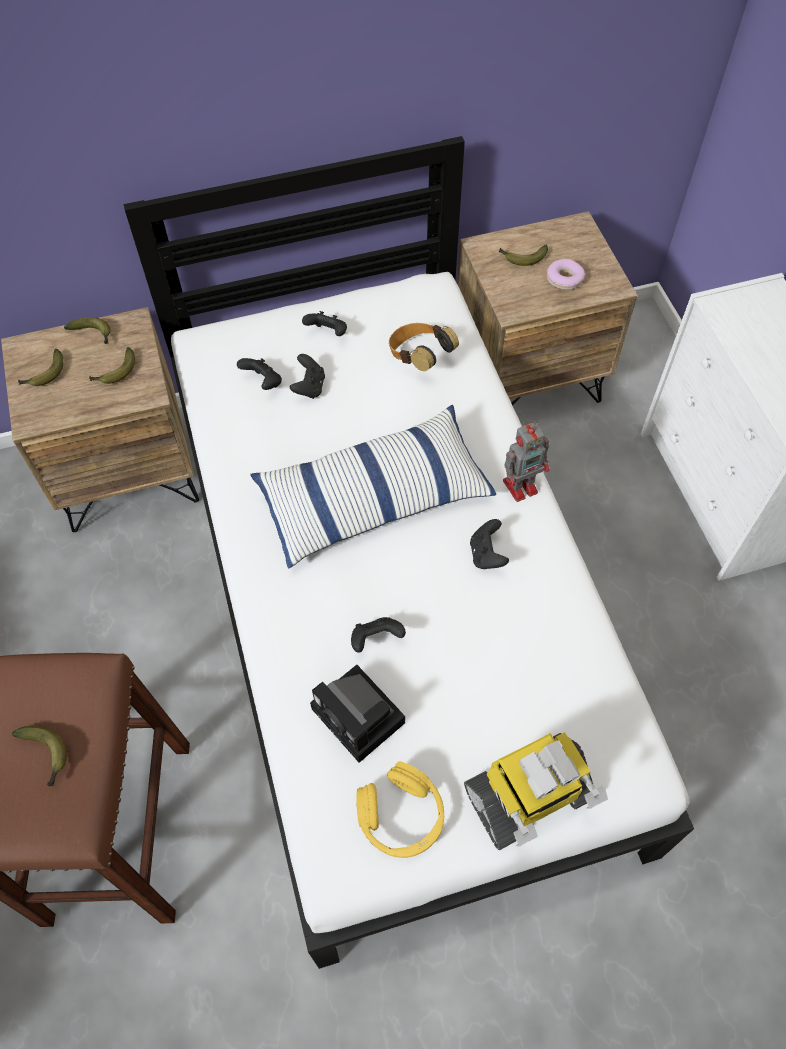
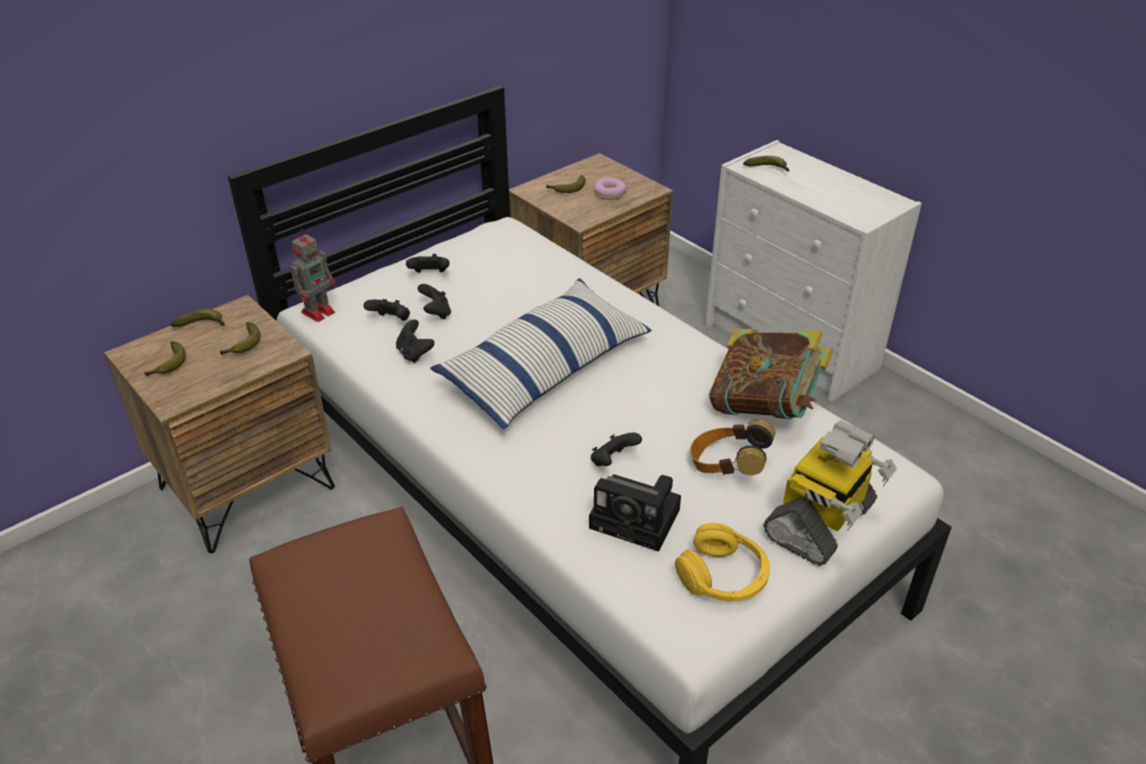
camera: 25 degrees left, 20 degrees down
banana [12,726,67,787] -> banana moved to [743,156,789,171]
headphones [389,323,459,371] -> headphones moved to [690,420,775,475]
black game controller [470,519,509,569] -> black game controller moved to [396,319,435,363]
toy robot [503,422,549,502] -> toy robot moved to [290,229,336,322]
none -> book [709,329,833,419]

